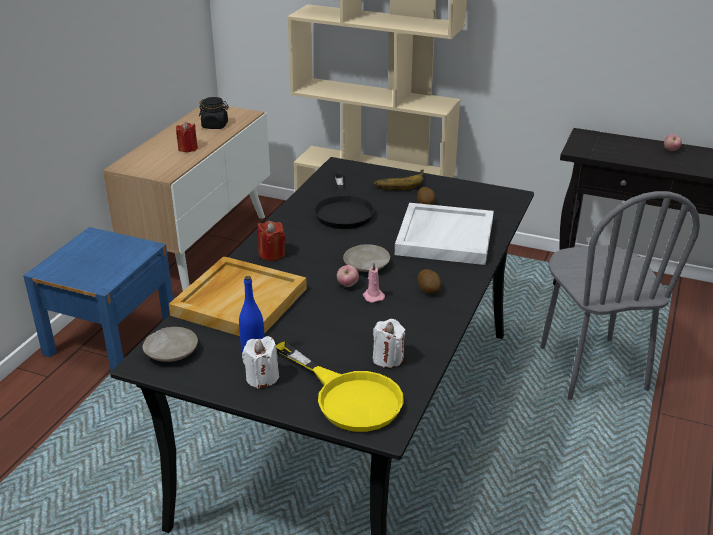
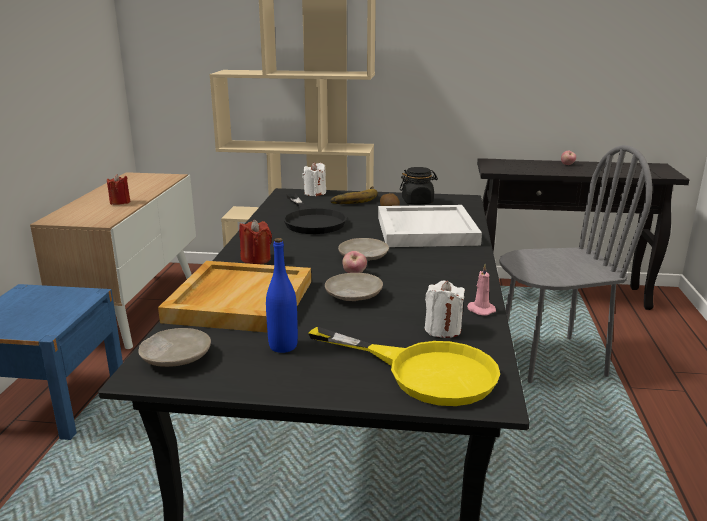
camera: 15 degrees left, 10 degrees down
black jar [199,97,229,129] -> black jar moved to [400,167,438,205]
white candle [242,336,279,389] -> white candle moved to [302,162,326,196]
pink candle [363,263,385,303] -> pink candle moved to [467,264,496,316]
potato [418,269,441,294] -> none
grey chair [540,191,700,400] -> grey chair turned 75 degrees counterclockwise [499,145,653,383]
none -> beige plate [325,273,383,301]

